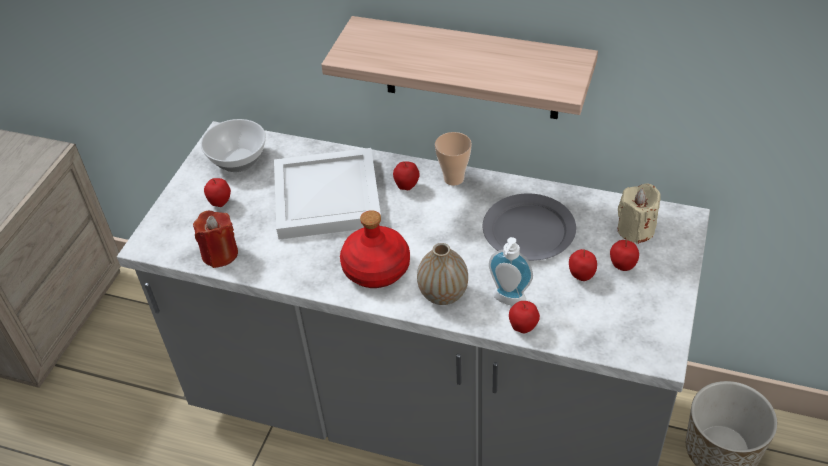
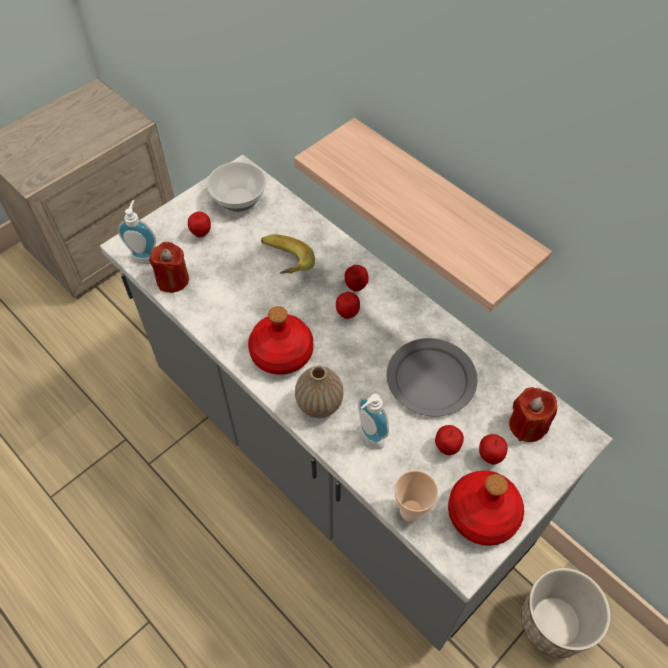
camera: 25 degrees right, 10 degrees up
white tray [274,148,382,239] -> banana [261,234,315,274]
cup [435,132,472,186] -> cup moved to [395,471,438,522]
apple [509,301,540,333] -> apple moved to [336,292,360,319]
beige candle [618,183,661,244] -> red candle [509,387,557,442]
none -> soap dispenser [118,200,156,264]
none -> red bottle [448,471,524,546]

